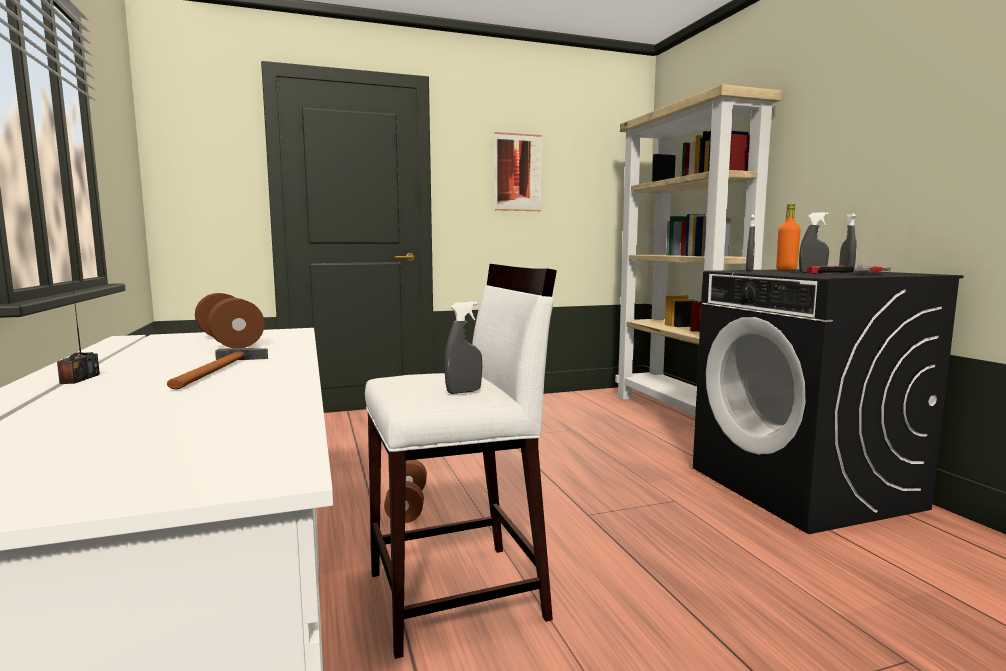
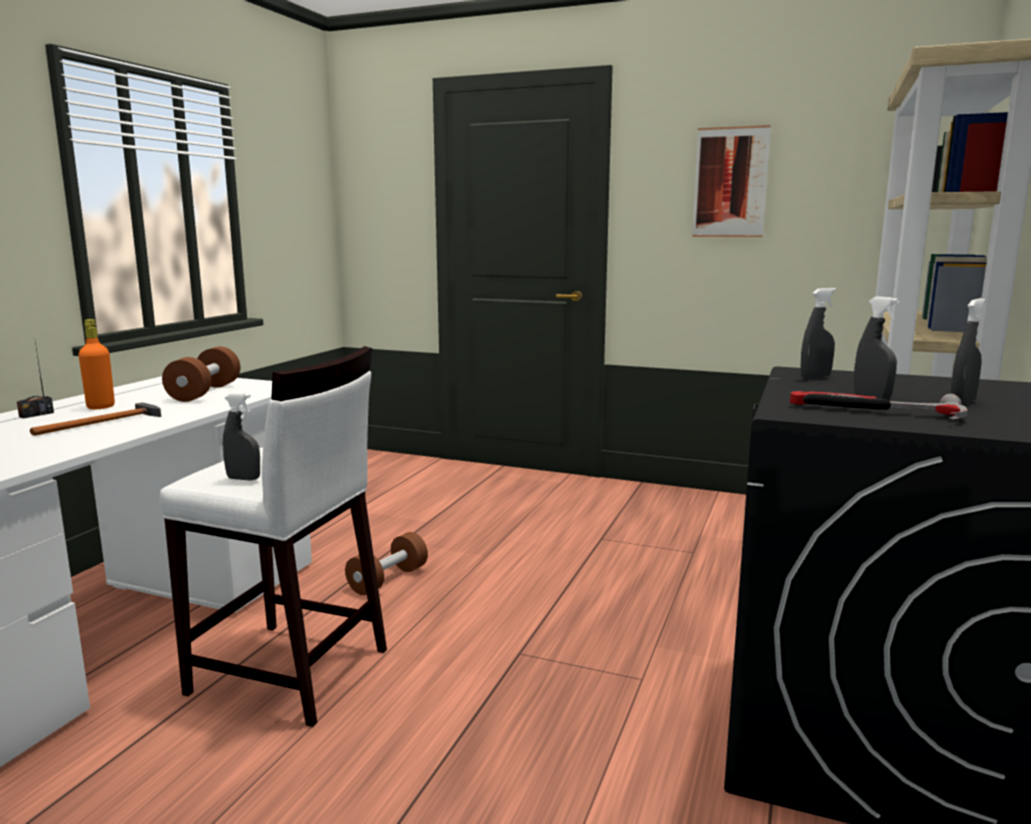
camera: 40 degrees right, 5 degrees up
orange bottle [776,204,801,270] -> orange bottle moved to [78,319,115,409]

